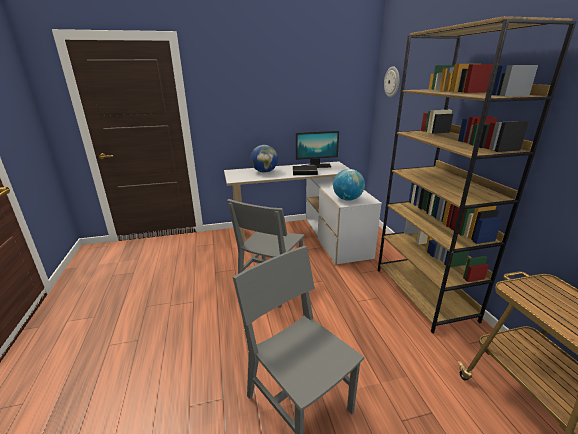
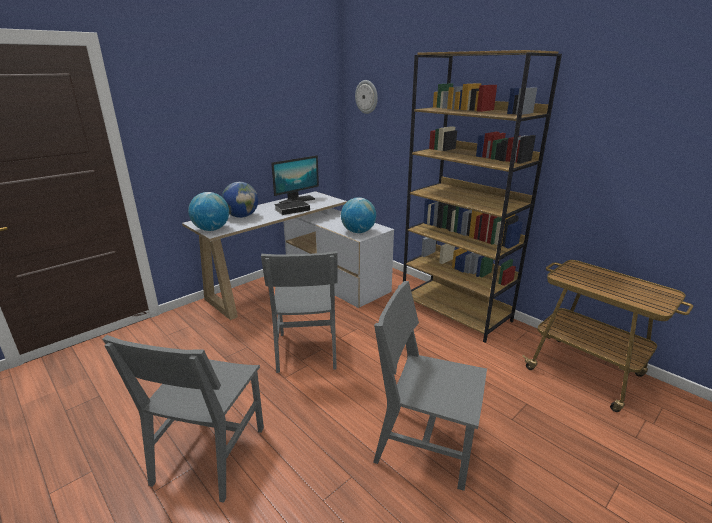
camera: 30 degrees left, 0 degrees up
none -> grey chair [102,335,264,503]
none -> globe [188,192,229,231]

